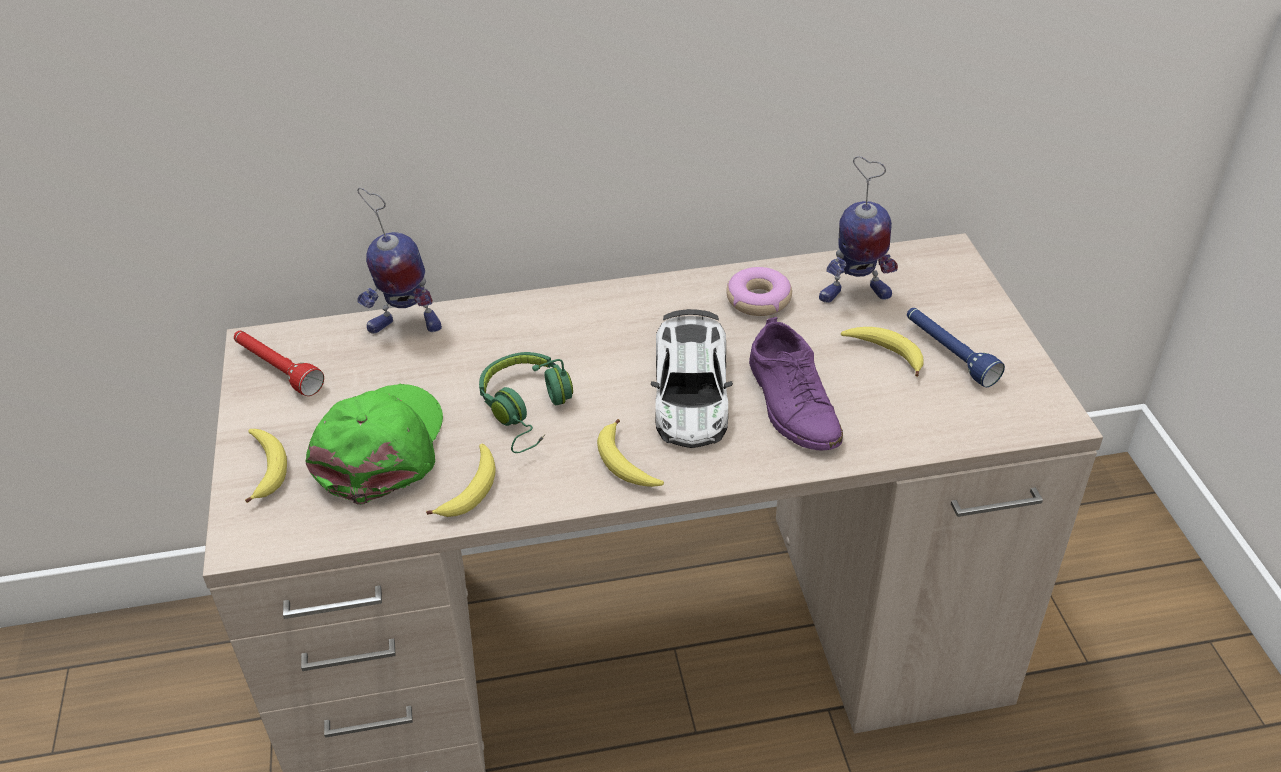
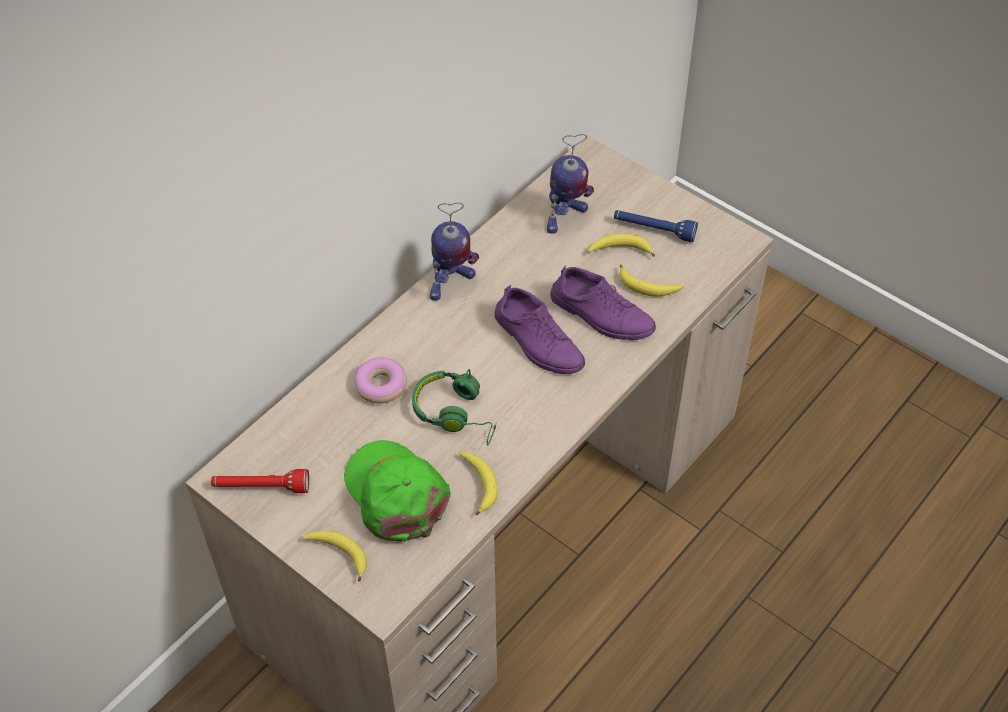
camera: 40 degrees left, 10 degrees up
toy robot [357,188,442,334] -> toy robot moved to [430,202,479,301]
banana [597,419,664,487] -> banana moved to [620,264,684,296]
toy car [651,309,733,448] -> purple shoe [494,285,585,374]
donut [726,267,792,316] -> donut moved to [354,357,407,403]

